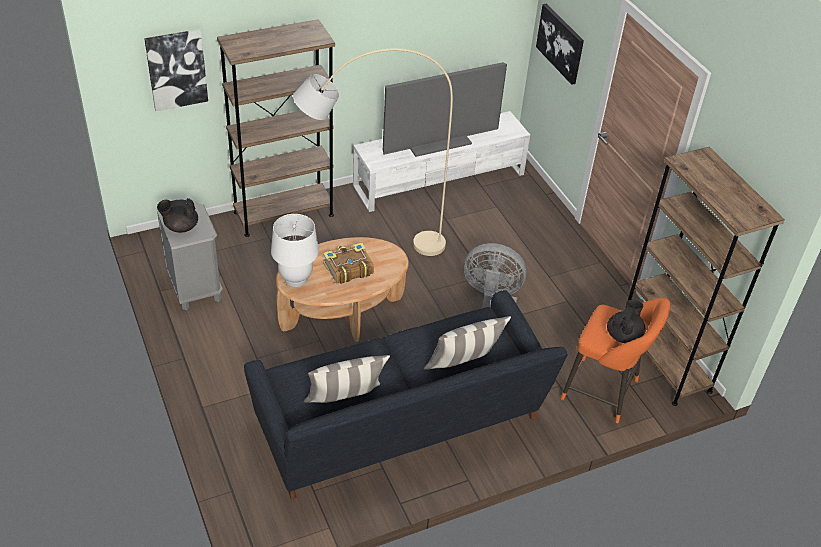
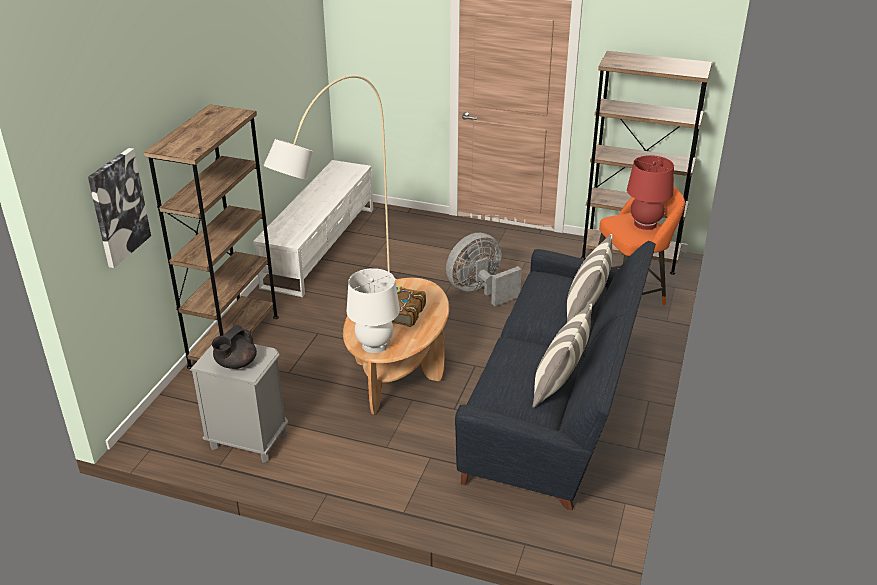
camera: 45 degrees left, 10 degrees down
television [383,62,507,157] -> none
picture [536,4,584,85] -> none
black teapot [607,300,645,343] -> red table lamp [627,155,674,230]

